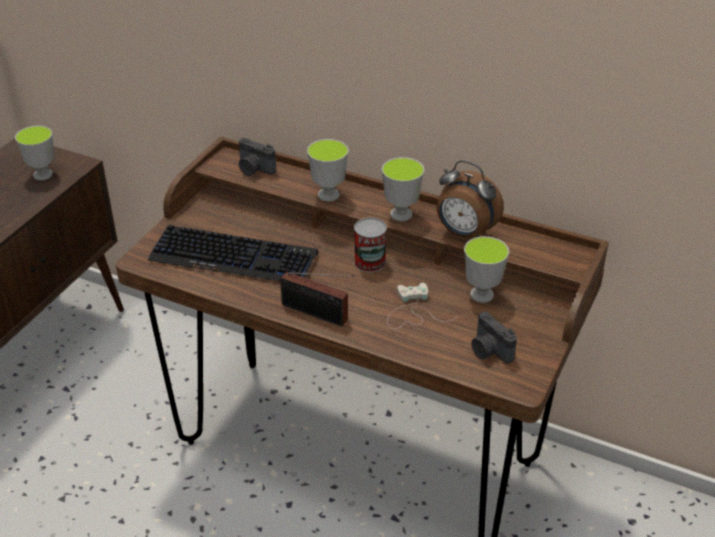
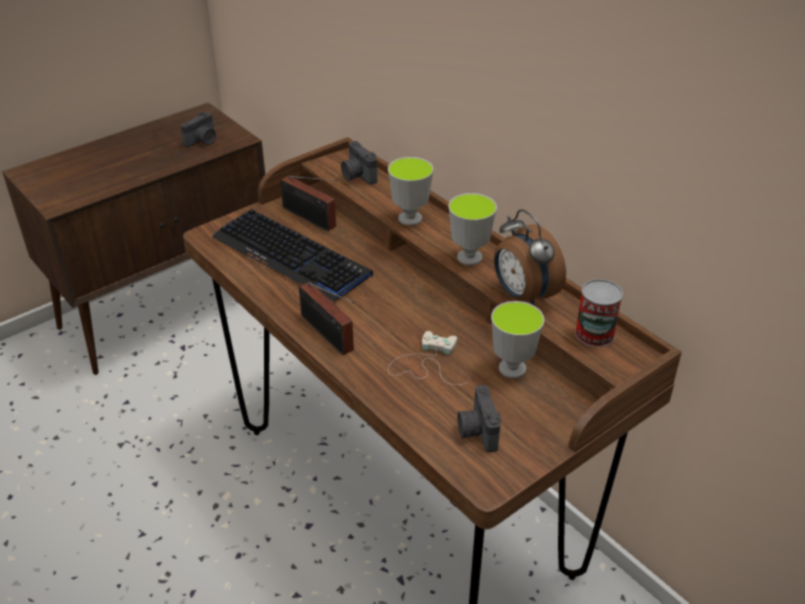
camera: 25 degrees right, 0 degrees up
cup [15,126,54,180] -> camera [180,112,216,147]
can [354,218,387,273] -> can moved to [575,279,623,347]
none -> radio [280,176,338,231]

